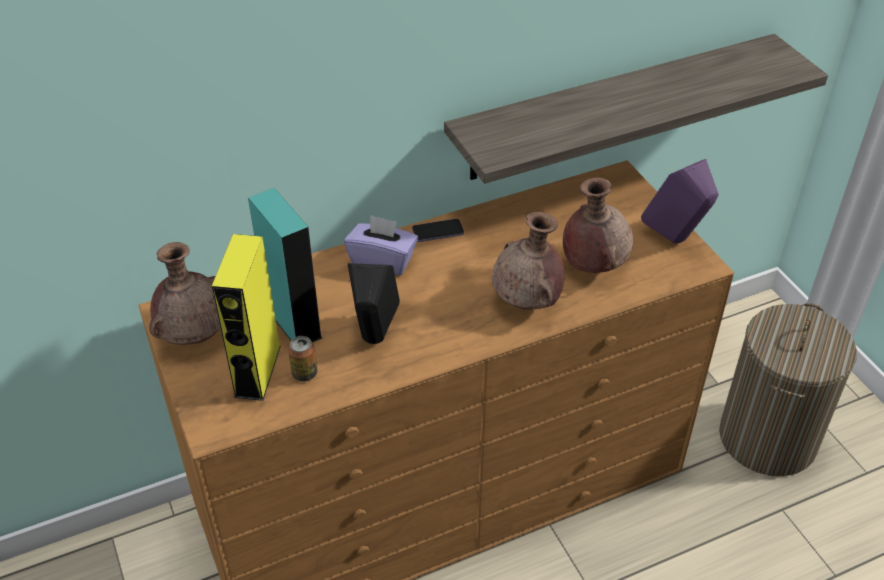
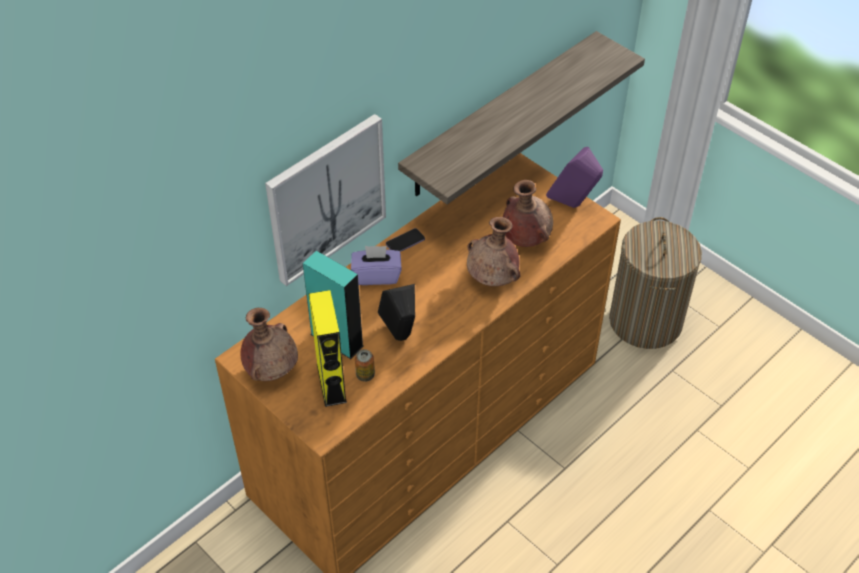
camera: 20 degrees left, 5 degrees up
none -> picture [265,114,386,286]

